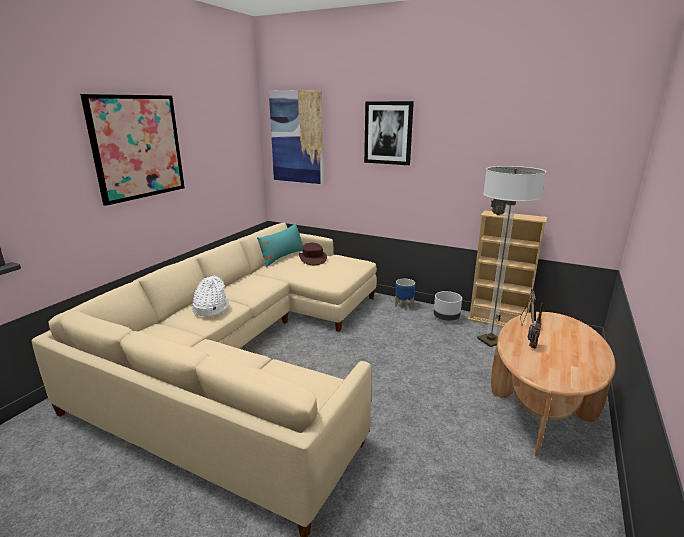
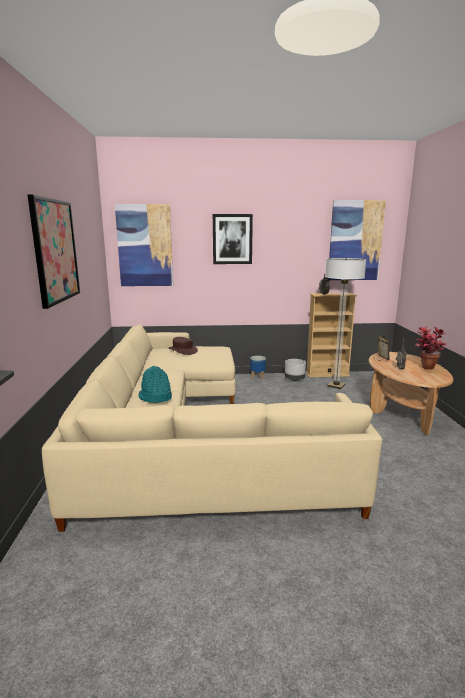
camera: 30 degrees left, 5 degrees down
white hat [192,276,229,316] -> turquoise hat [138,366,172,403]
turquoise pillow [257,223,303,267] -> none
none -> picture [328,200,386,280]
none -> potted plant [415,326,446,370]

